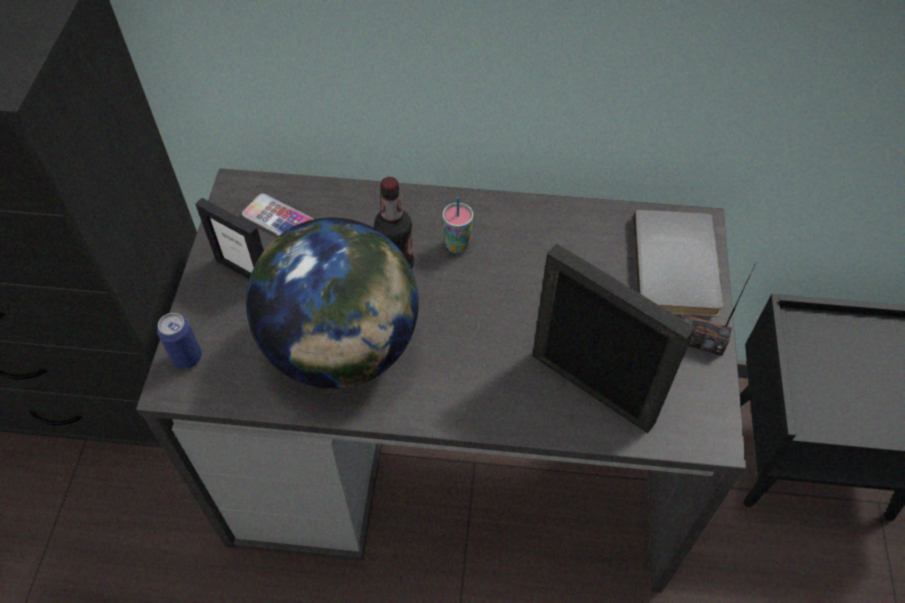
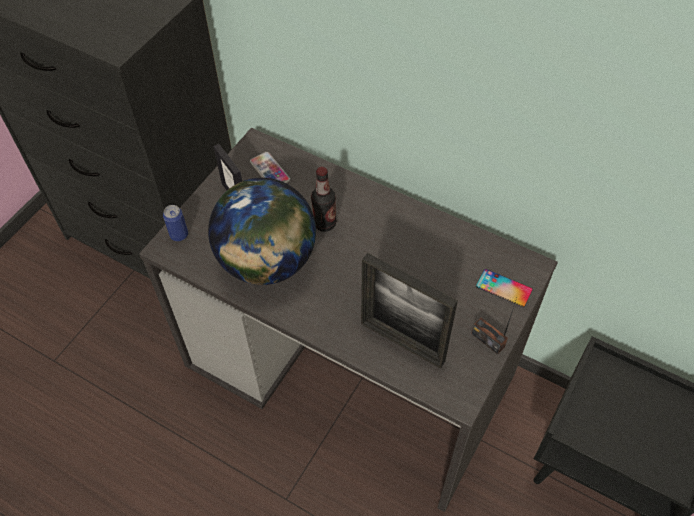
camera: 25 degrees right, 0 degrees up
cup [443,197,473,254] -> none
picture frame [532,243,696,433] -> picture frame turned 150 degrees clockwise [361,253,458,369]
grey book [633,209,724,317] -> phone [476,269,533,307]

